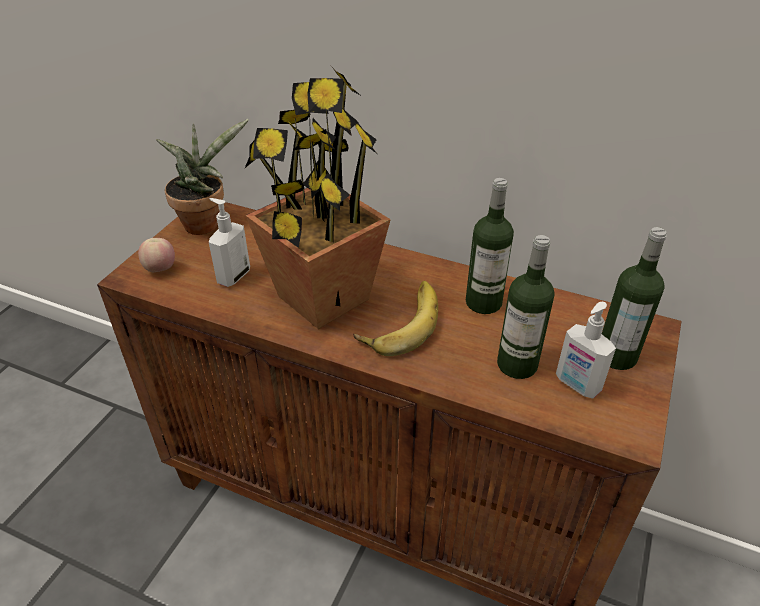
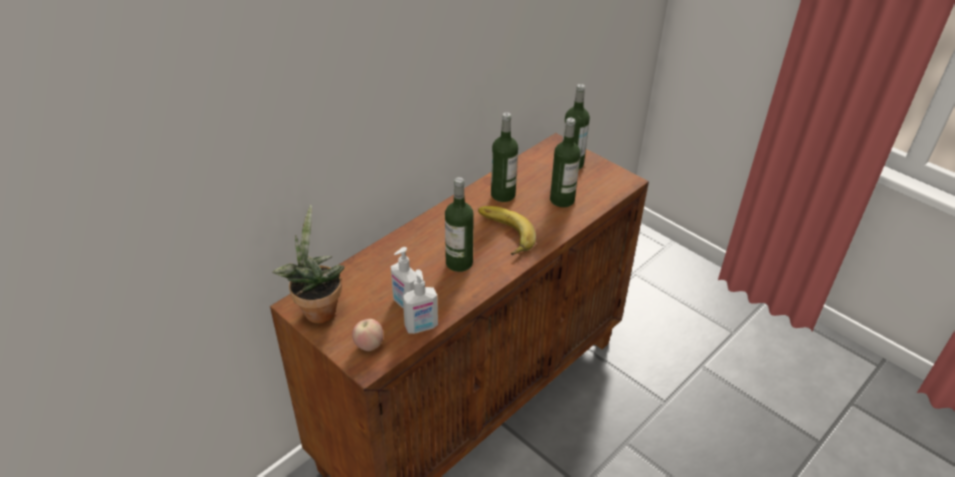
camera: 70 degrees left, 0 degrees up
potted plant [245,67,391,329] -> bottle [445,177,474,272]
soap dispenser [556,302,616,399] -> soap dispenser moved to [403,269,438,334]

